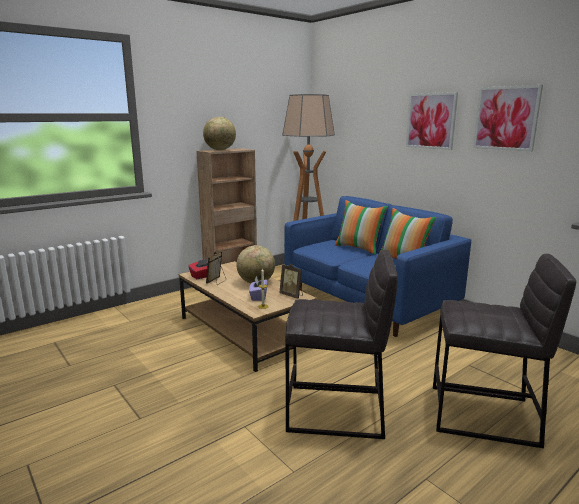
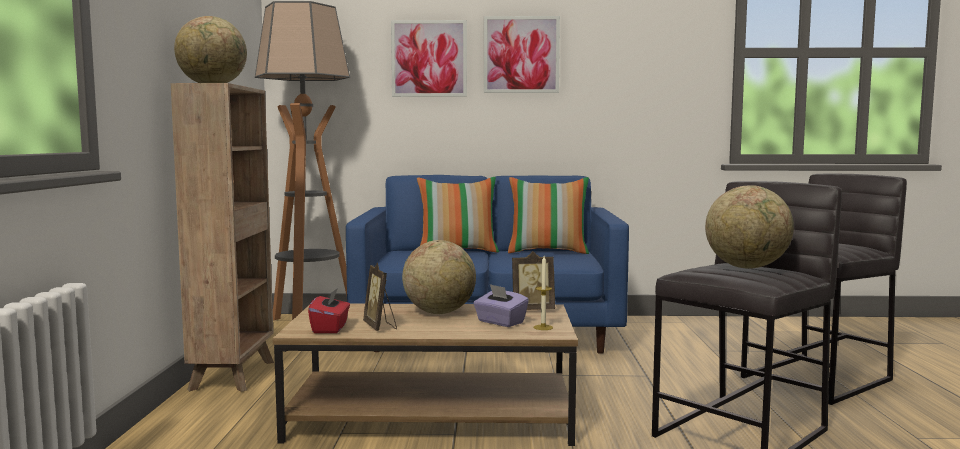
camera: 50 degrees left, 10 degrees down
picture [473,85,543,152] -> picture moved to [391,20,467,97]
none -> globe [705,185,794,269]

